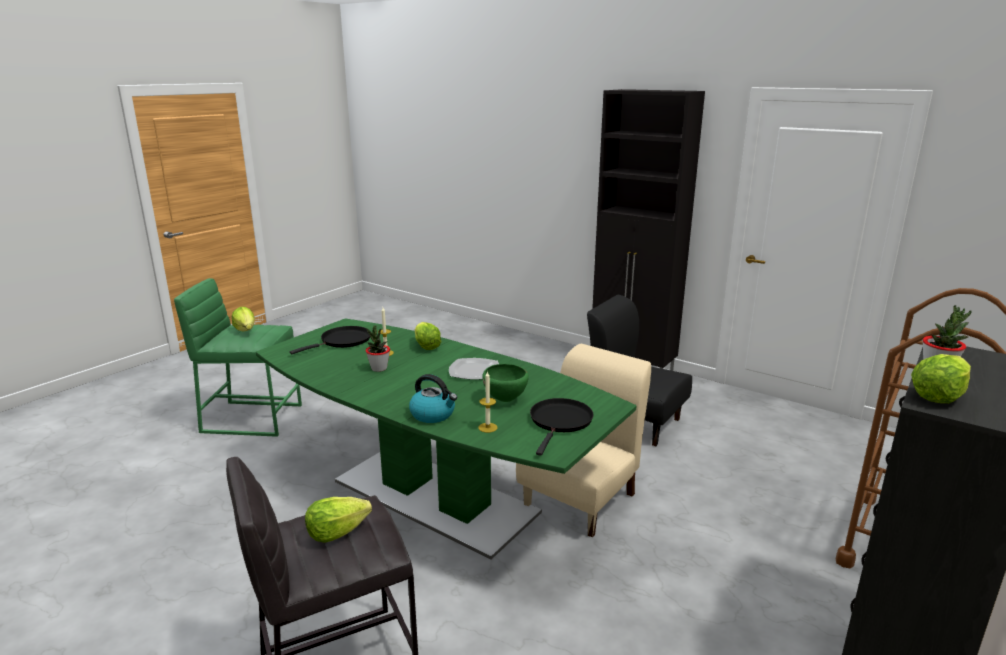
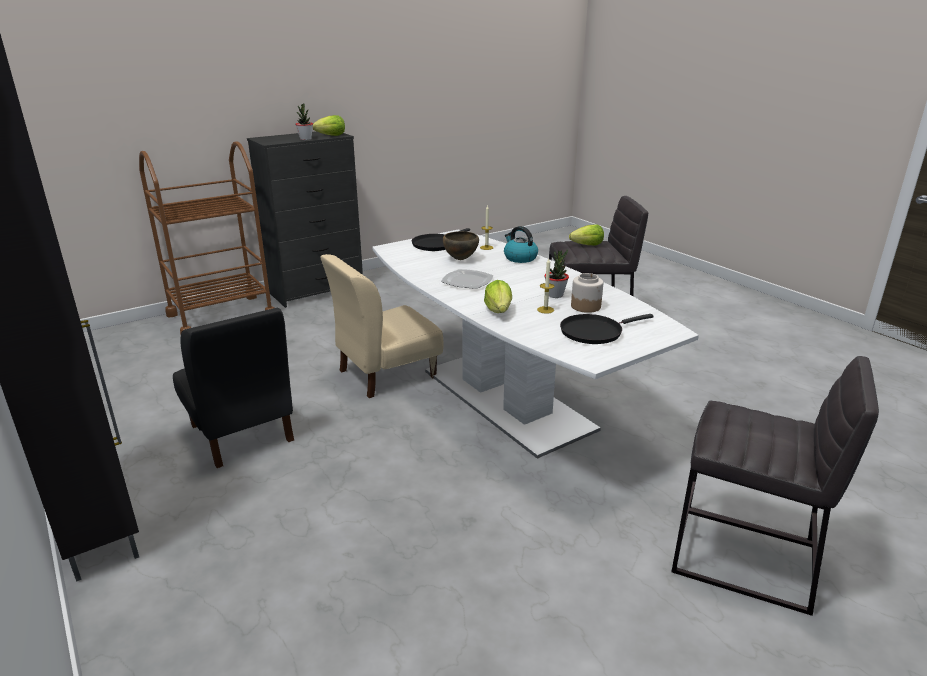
camera: 160 degrees left, 5 degrees up
green stool [174,278,302,437] -> grey stool [671,356,879,616]
lettuce [232,307,255,331] -> none
green dining table [256,318,637,559] -> white dining table [372,230,699,459]
green bowl [482,364,529,402] -> brown bowl [443,231,479,260]
none -> jar [571,273,603,313]

